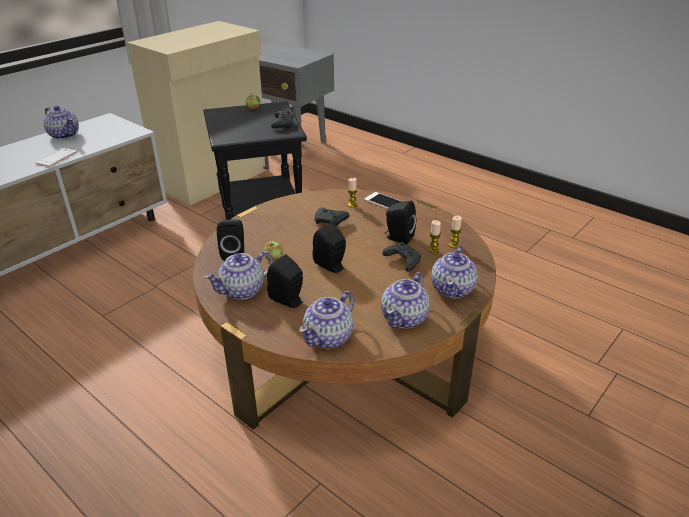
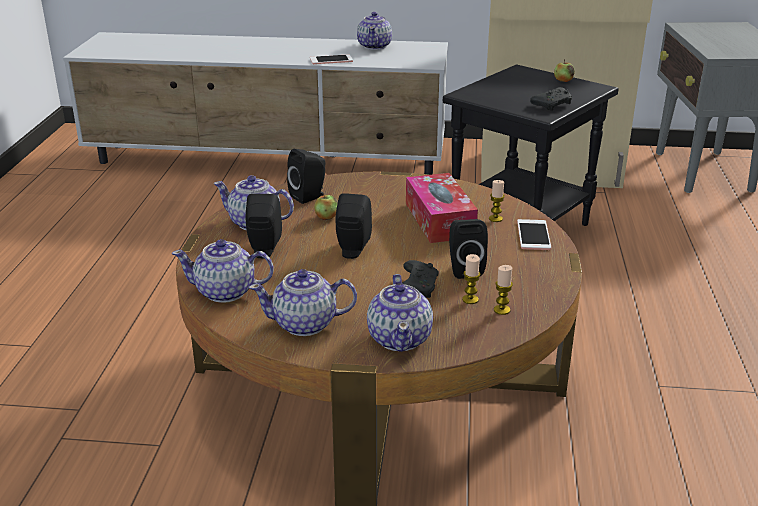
camera: 55 degrees right, 5 degrees down
black game controller [315,208,350,226] -> tissue box [406,173,478,243]
teapot [431,245,477,299] -> teapot turned 75 degrees counterclockwise [367,274,433,352]

